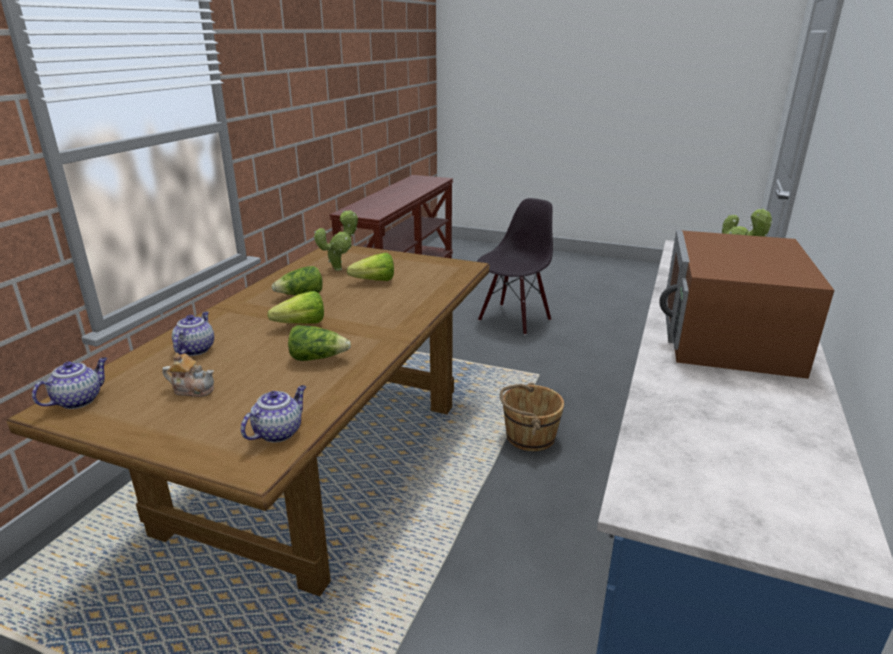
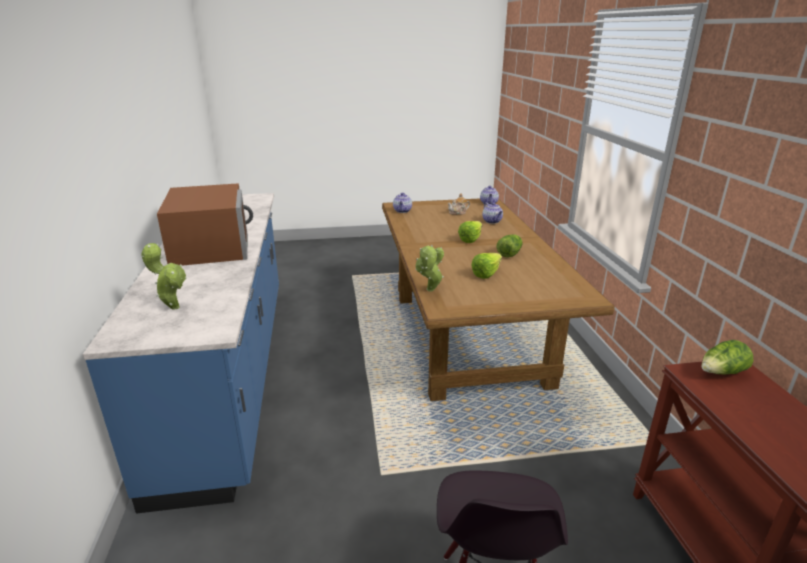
camera: 150 degrees right, 0 degrees up
lettuce [288,325,351,361] -> lettuce moved to [701,340,753,374]
potted plant [314,210,358,271] -> potted plant moved to [415,245,444,292]
brown bucket [500,383,564,451] -> none

